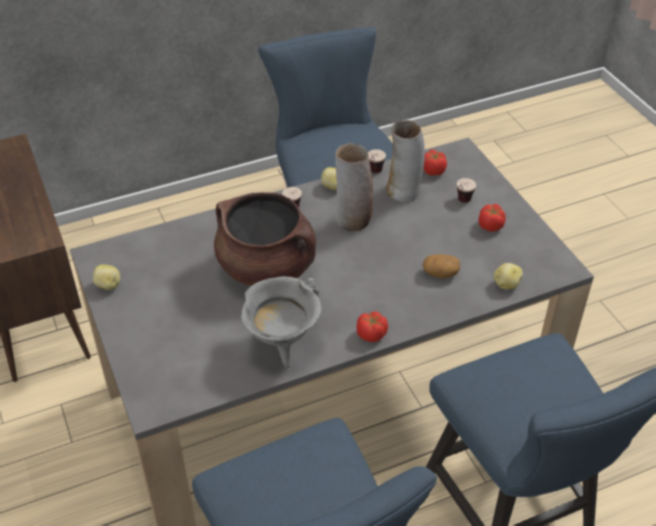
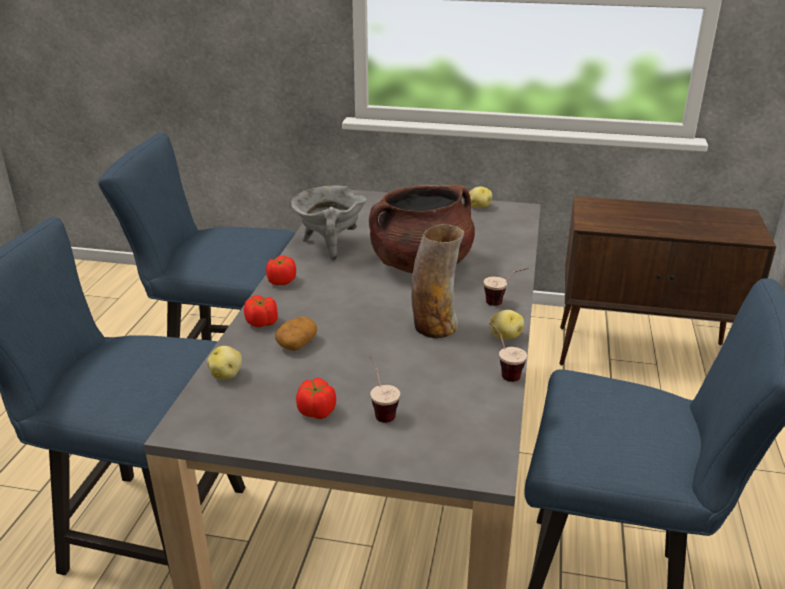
camera: 125 degrees right, 15 degrees down
vase [386,120,425,203] -> none
tomato [423,149,447,176] -> tomato moved to [244,295,278,327]

